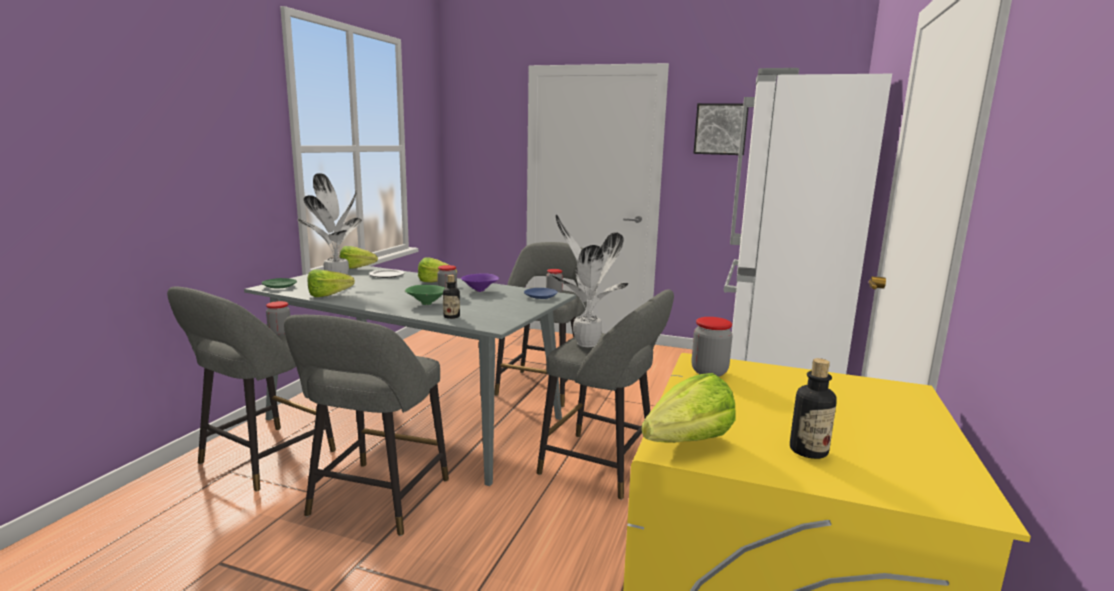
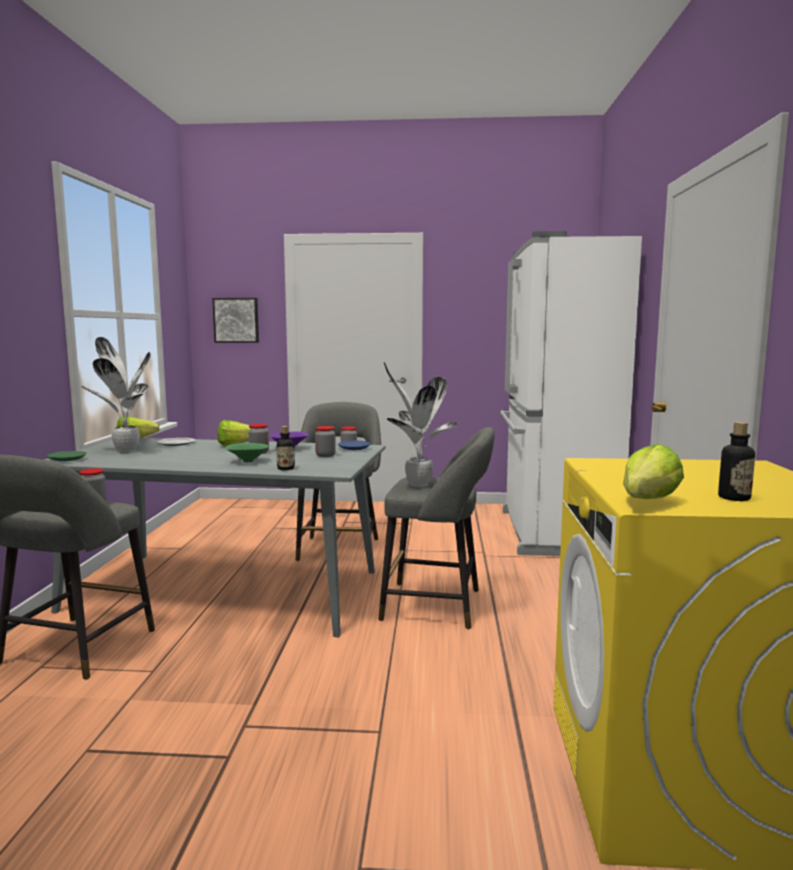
camera: 15 degrees left, 5 degrees down
grey stool [284,315,449,536] -> none
lettuce [307,269,355,297] -> none
jar [692,317,733,377] -> jar moved to [315,426,336,457]
picture [693,103,749,155] -> picture moved to [212,298,259,343]

